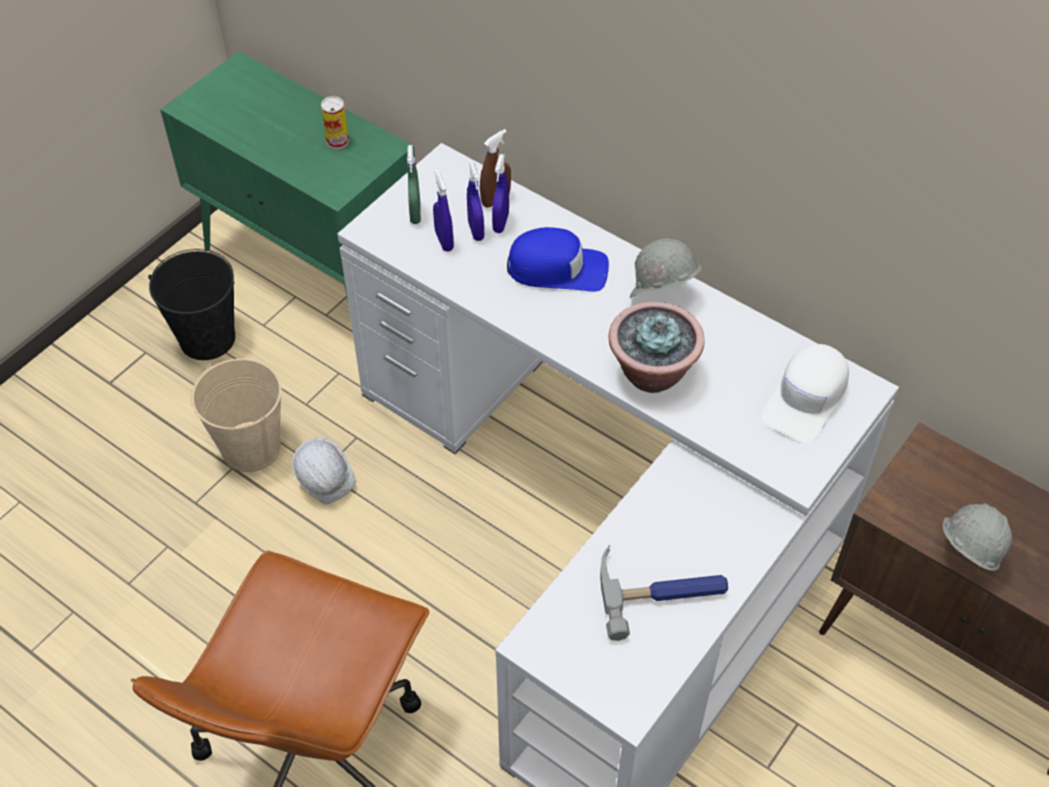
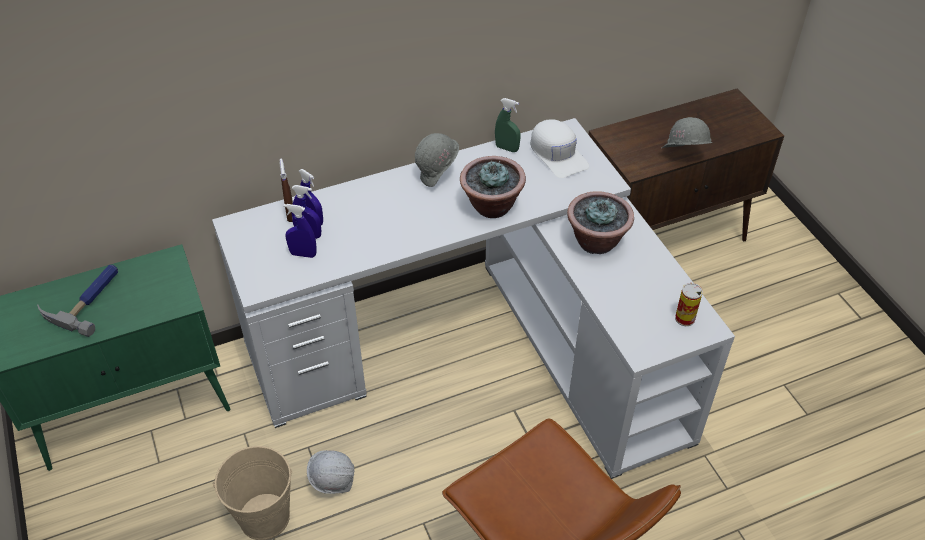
camera: 60 degrees left, 5 degrees down
black bucket [148,249,235,360] -> none
can [321,96,349,149] -> can moved to [675,283,703,326]
green spray bottle [407,145,421,224] -> green spray bottle moved to [495,98,521,152]
blue cap [507,227,609,292] -> none
hammer [600,545,728,641] -> hammer moved to [37,265,118,337]
none -> potted plant [567,191,634,254]

